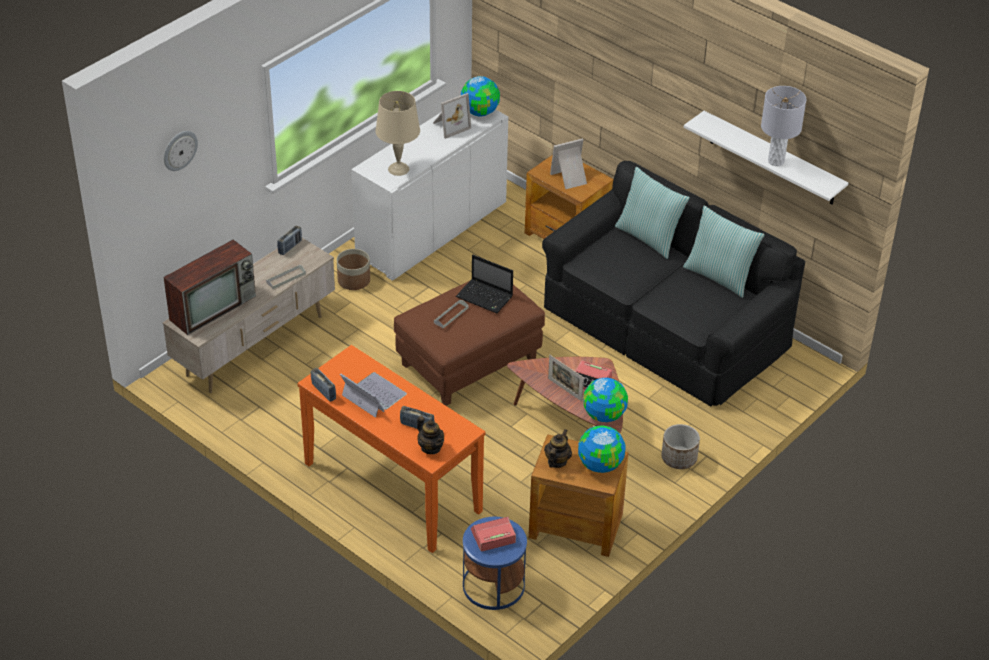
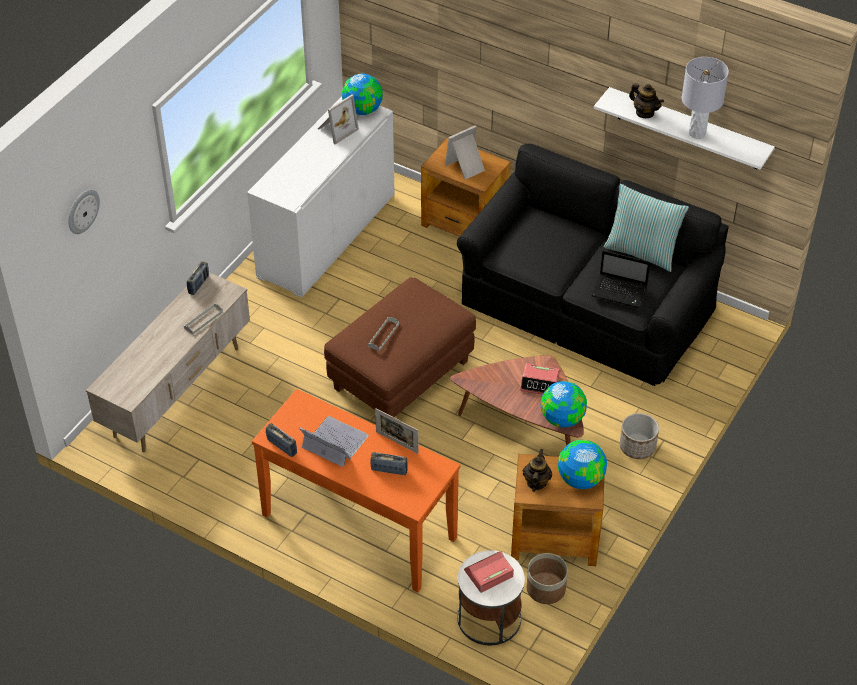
camera: 10 degrees left, 5 degrees up
television [163,240,256,335] -> none
planter [337,249,370,290] -> planter moved to [527,553,568,604]
beige table lamp [375,91,420,176] -> none
teapot [417,416,444,454] -> teapot moved to [629,83,664,118]
laptop [456,255,513,313] -> laptop moved to [591,250,650,308]
blue side table [463,517,527,610] -> white side table [457,550,525,645]
picture frame [548,355,584,401] -> picture frame moved to [375,408,419,454]
pillow [615,167,690,259] -> none

